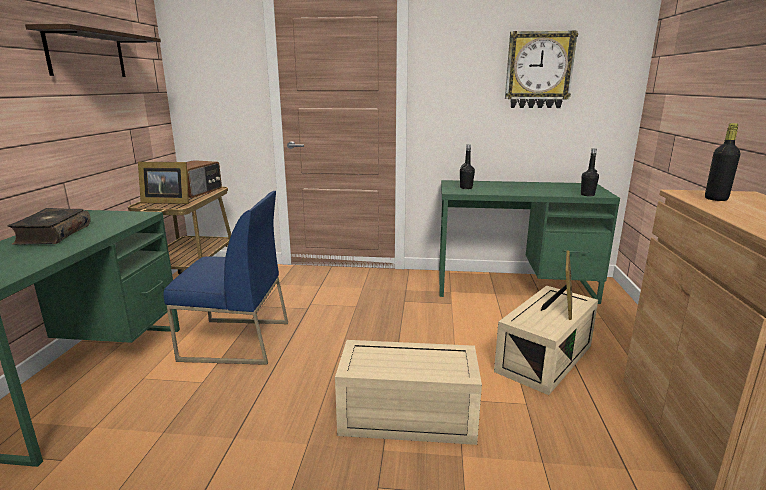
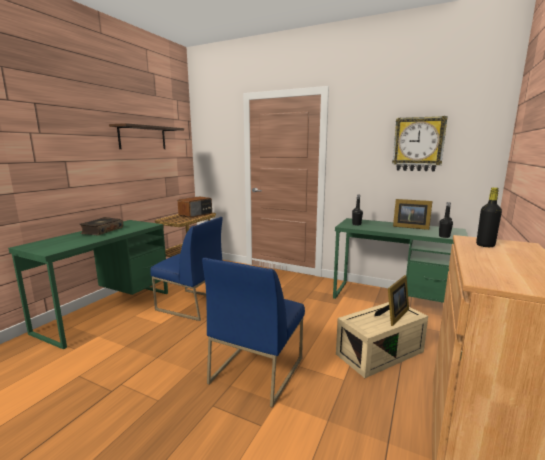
camera: 20 degrees right, 5 degrees down
picture frame [138,162,189,204] -> picture frame moved to [393,199,432,230]
beige storage box [335,340,482,445] -> blue chair [202,258,305,408]

